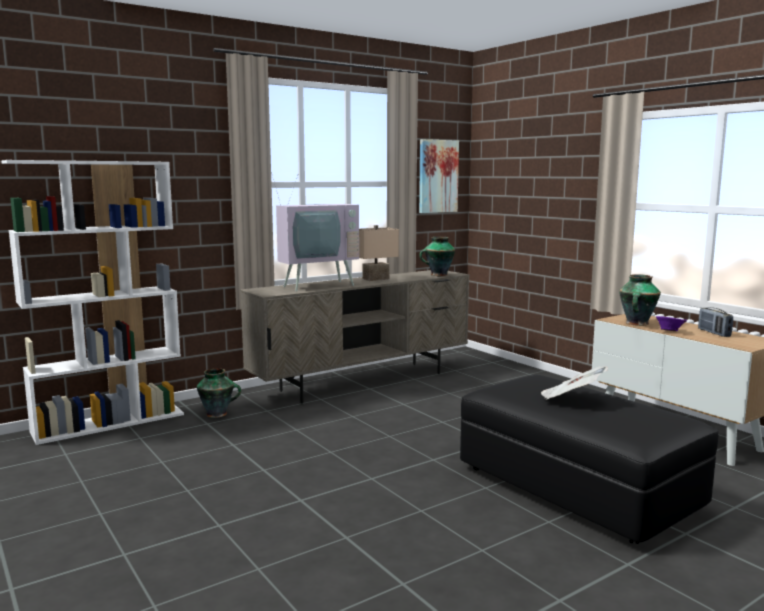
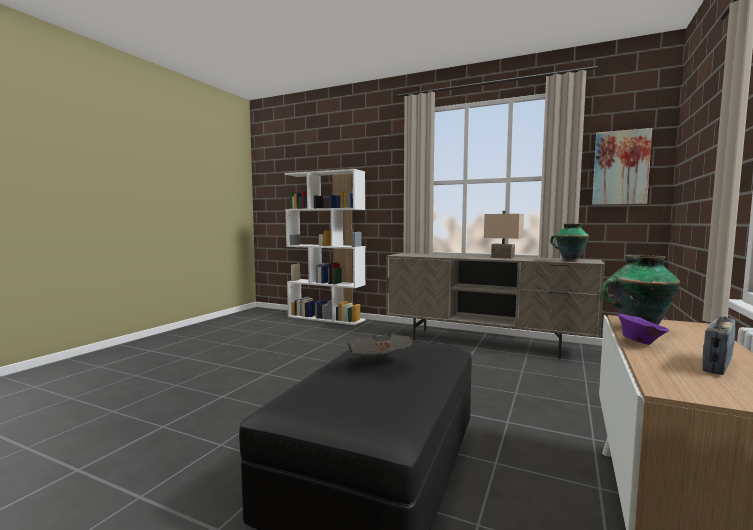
camera: 60 degrees right, 5 degrees down
vase [197,368,241,418] -> none
television [271,172,359,291] -> none

